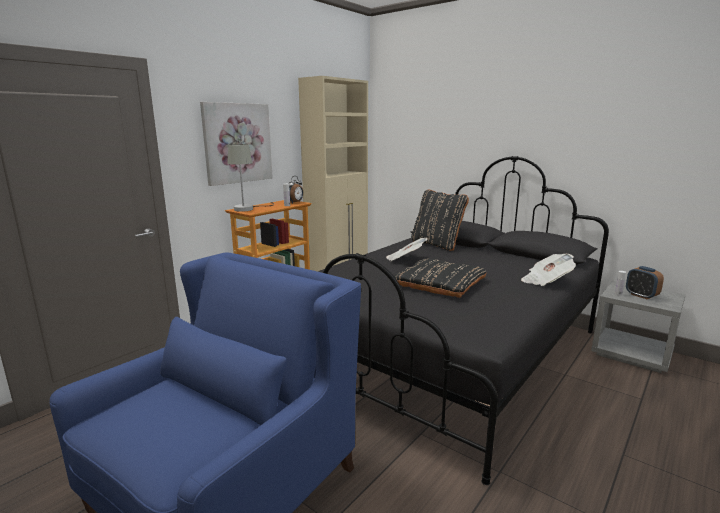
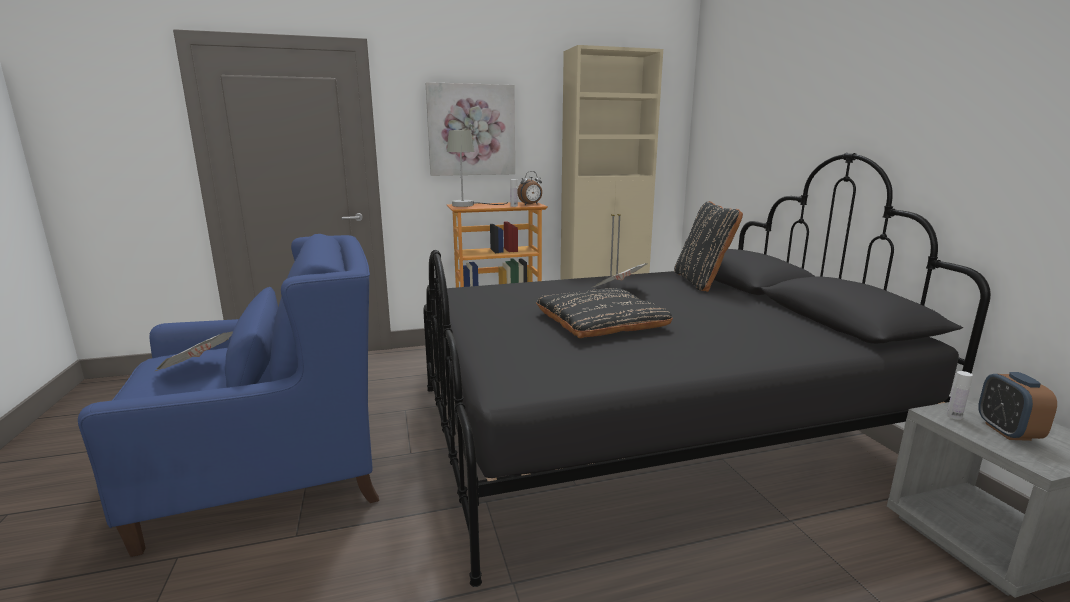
camera: 35 degrees right, 0 degrees up
newspaper [521,254,576,286] -> newspaper moved to [155,331,233,371]

